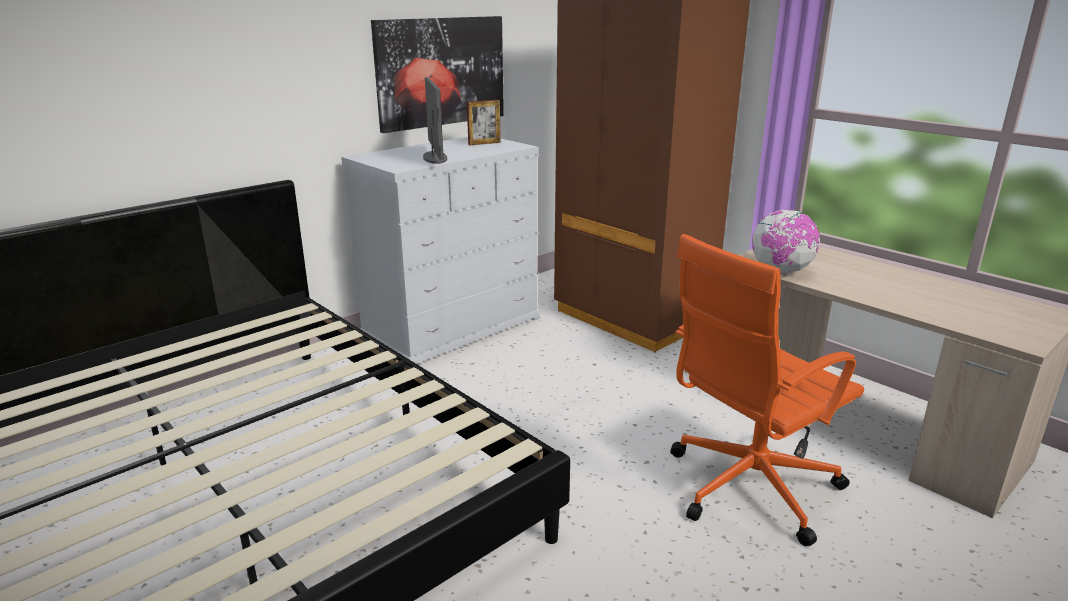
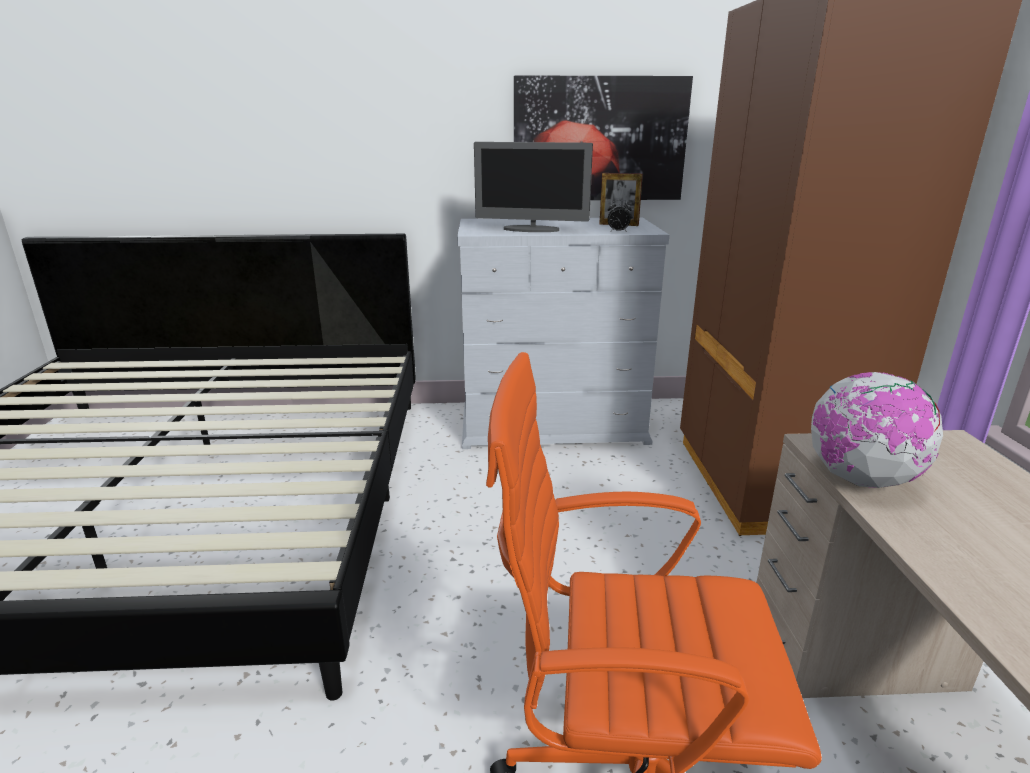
camera: 40 degrees right, 0 degrees up
monitor [423,77,447,164] -> monitor turned 75 degrees clockwise [474,142,593,232]
none -> alarm clock [608,200,632,232]

